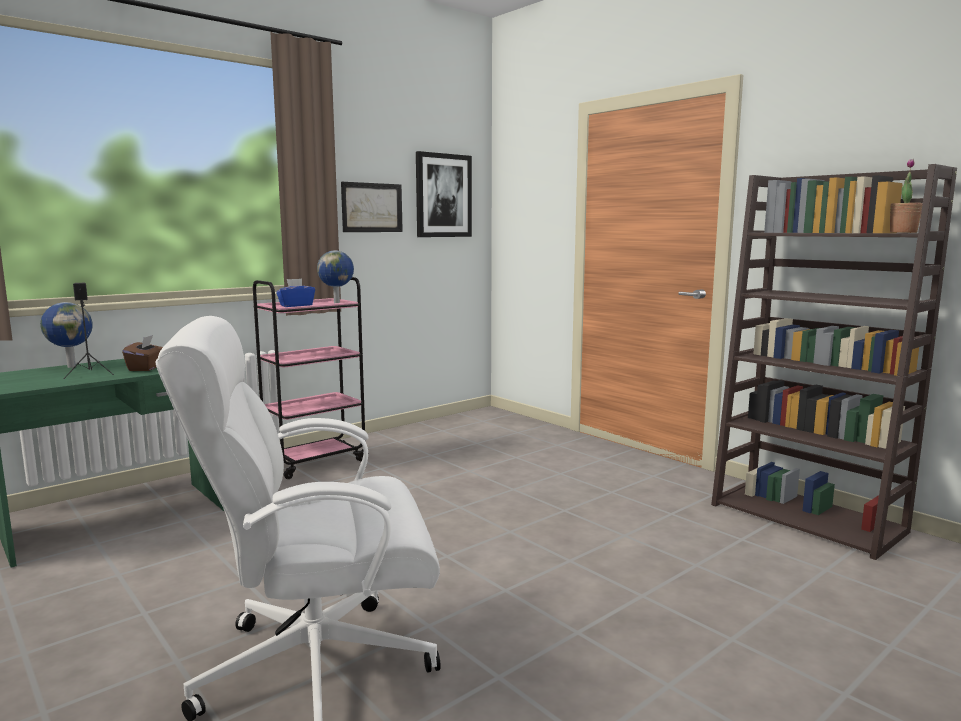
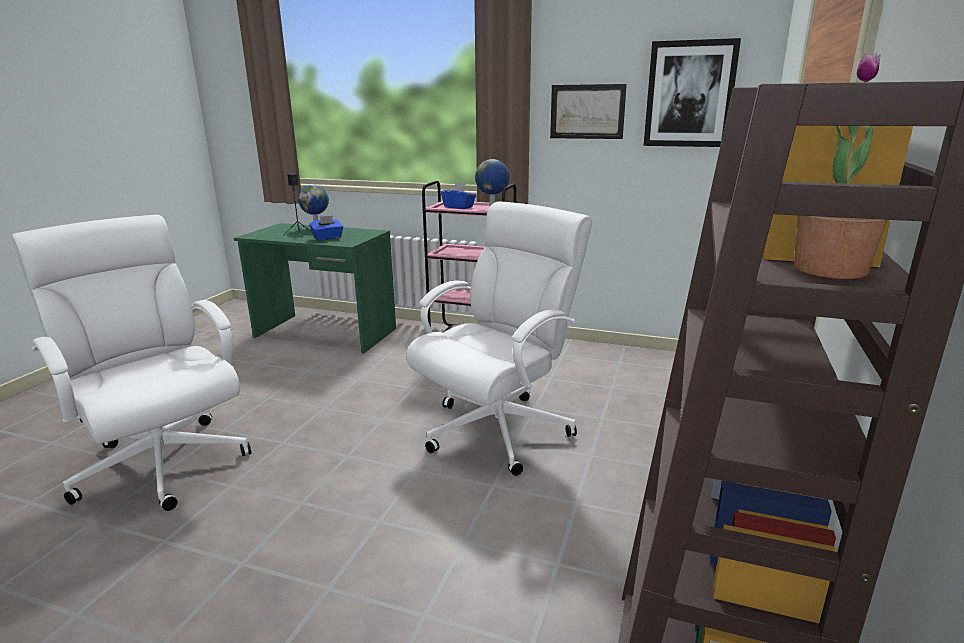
camera: 60 degrees right, 10 degrees up
brown tissue box [122,335,163,371] -> blue tissue box [309,215,343,241]
none -> white office chair [406,201,592,476]

